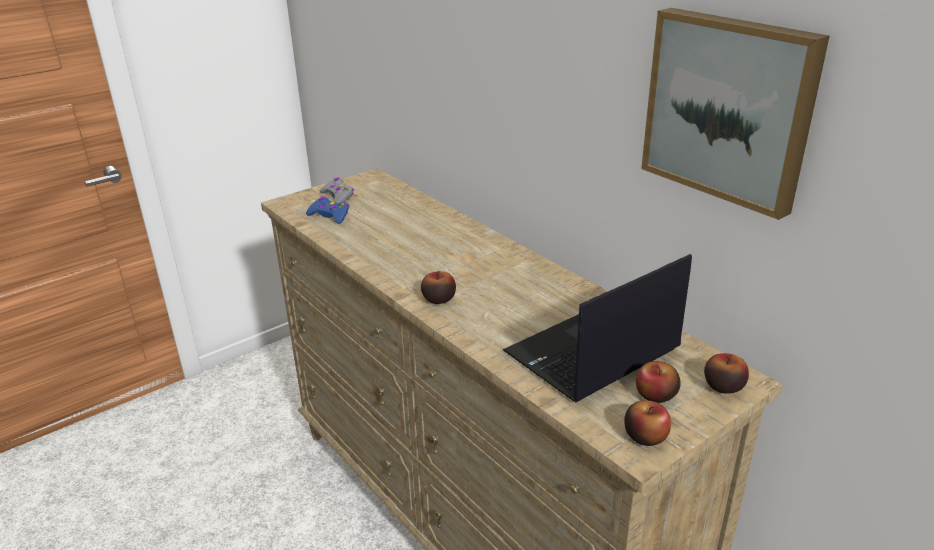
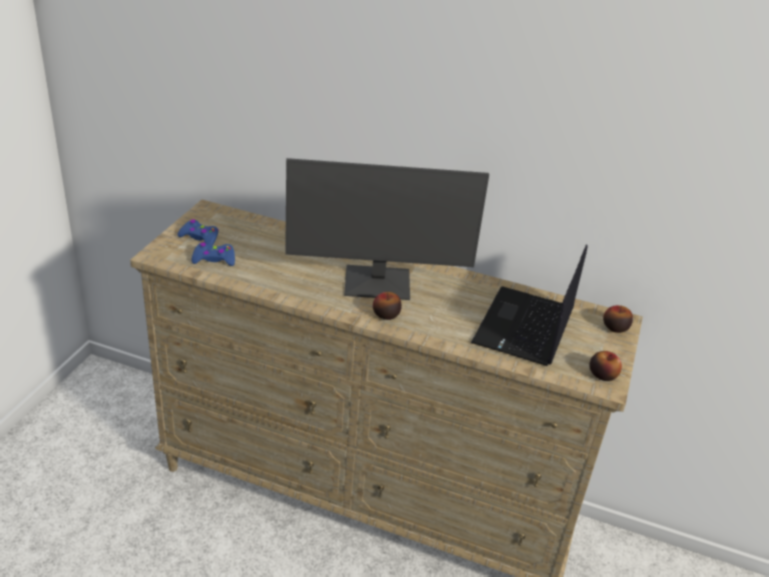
camera: 35 degrees left, 5 degrees up
grey game controller [320,178,354,203] -> blue game controller [177,219,219,246]
apple [636,361,681,403] -> none
picture [641,8,830,220] -> none
none -> monitor [285,158,489,300]

